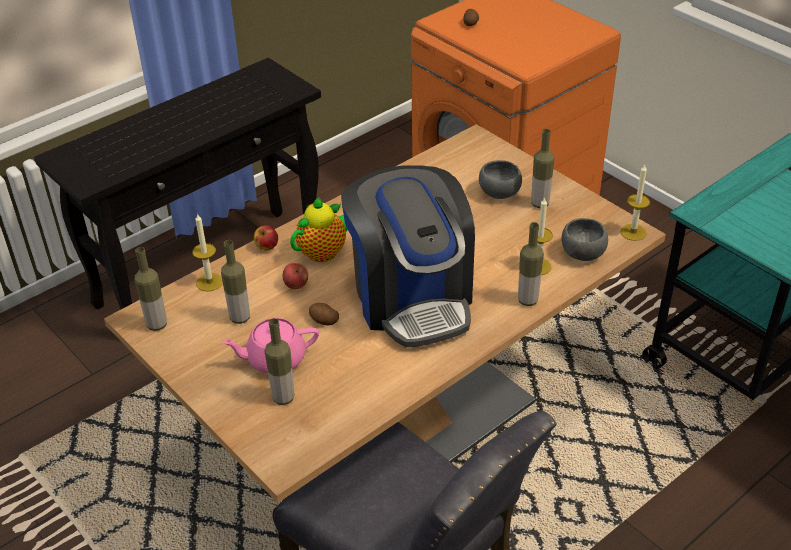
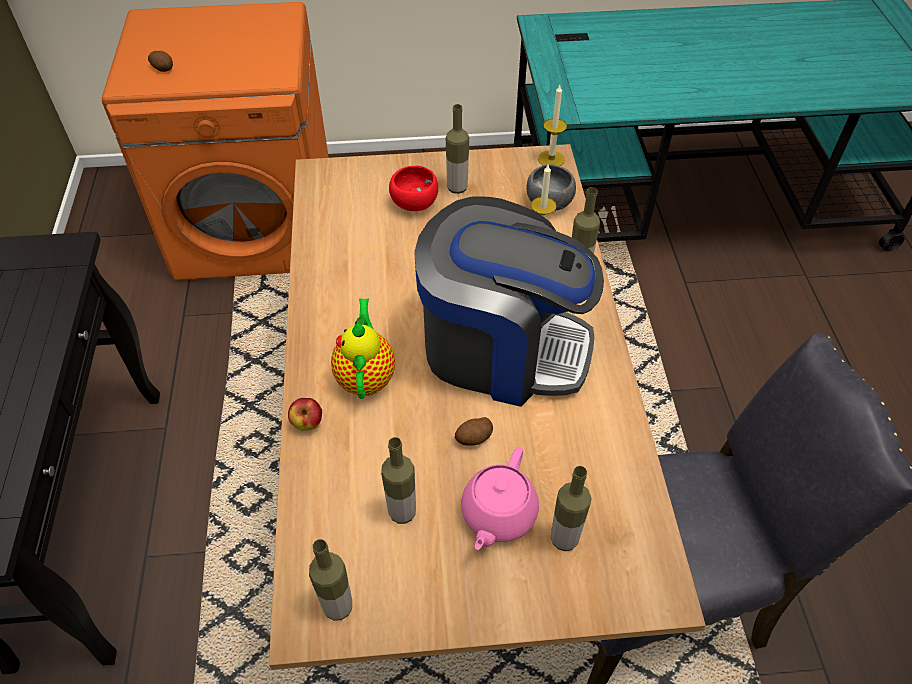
camera: 55 degrees left, 10 degrees up
candle [192,213,223,292] -> none
apple [283,263,308,289] -> none
grey bowl [479,160,522,199] -> red bowl [389,165,438,211]

